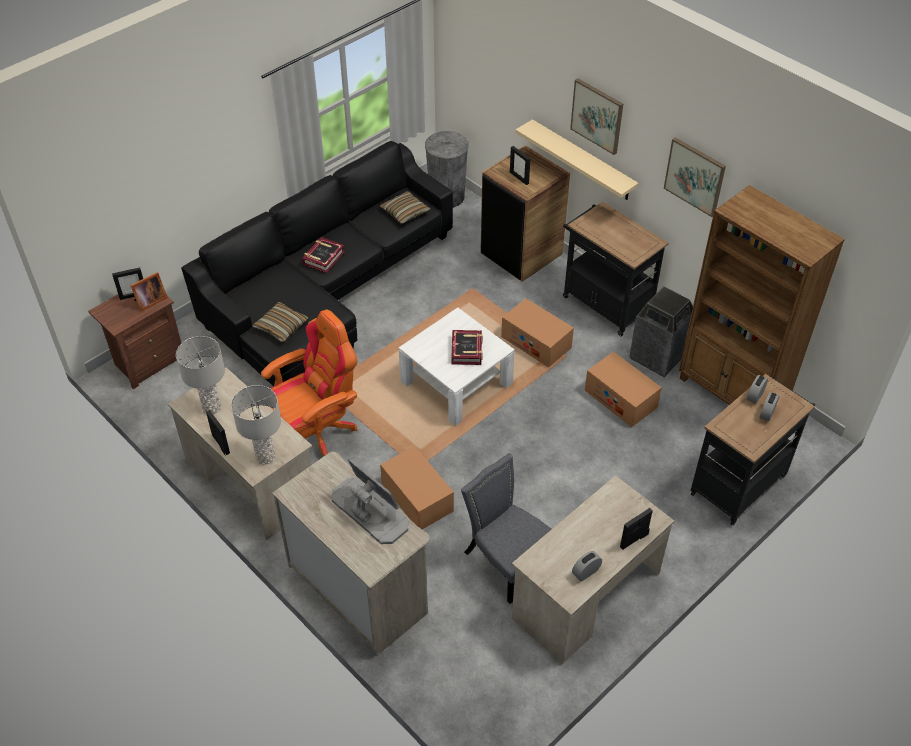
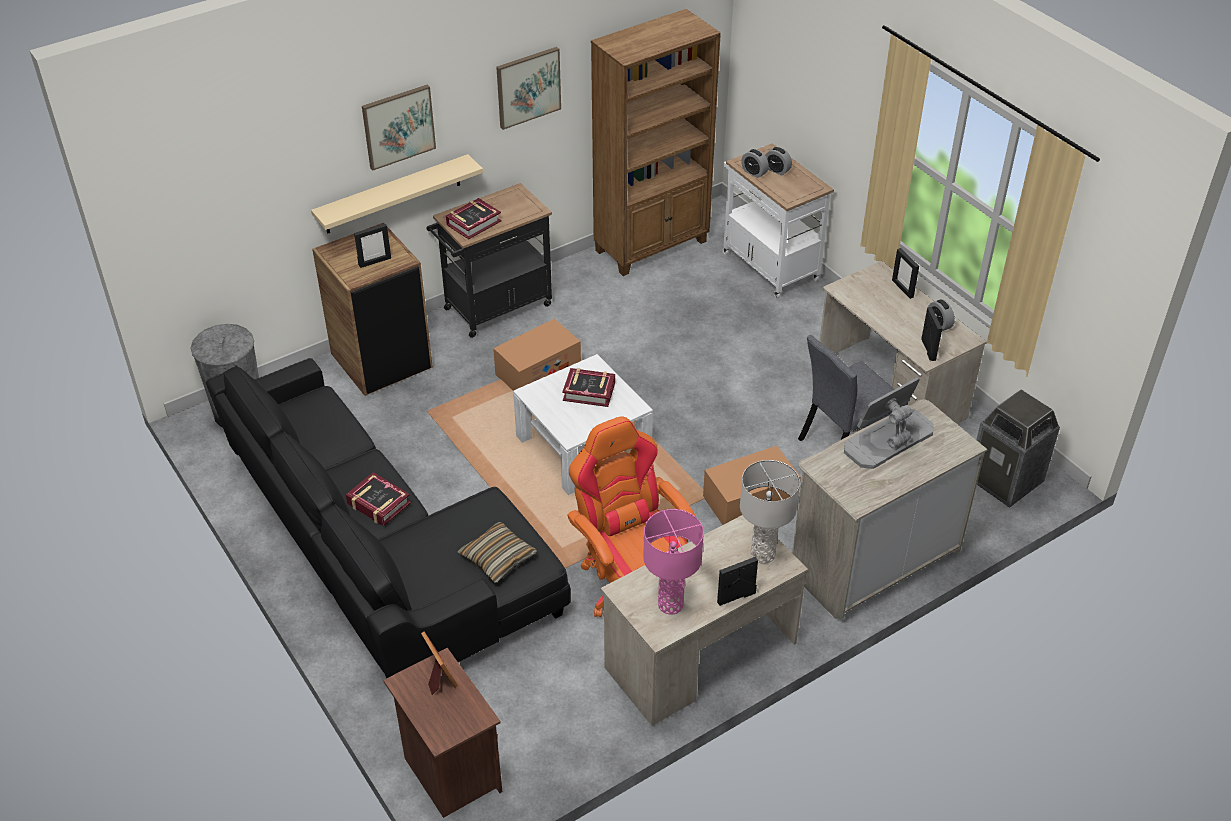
camera: 80 degrees left, 5 degrees down
picture frame [112,267,143,300] -> picture frame moved to [921,307,942,361]
white table lamp [176,336,225,414] -> pink table lamp [643,509,704,615]
pillow [380,191,430,224] -> none
cardboard box [585,351,662,427] -> none
trash can [629,286,693,377] -> trash can moved to [976,389,1060,508]
black cart [690,374,815,526] -> white cart [723,144,834,298]
none -> book [446,198,501,239]

